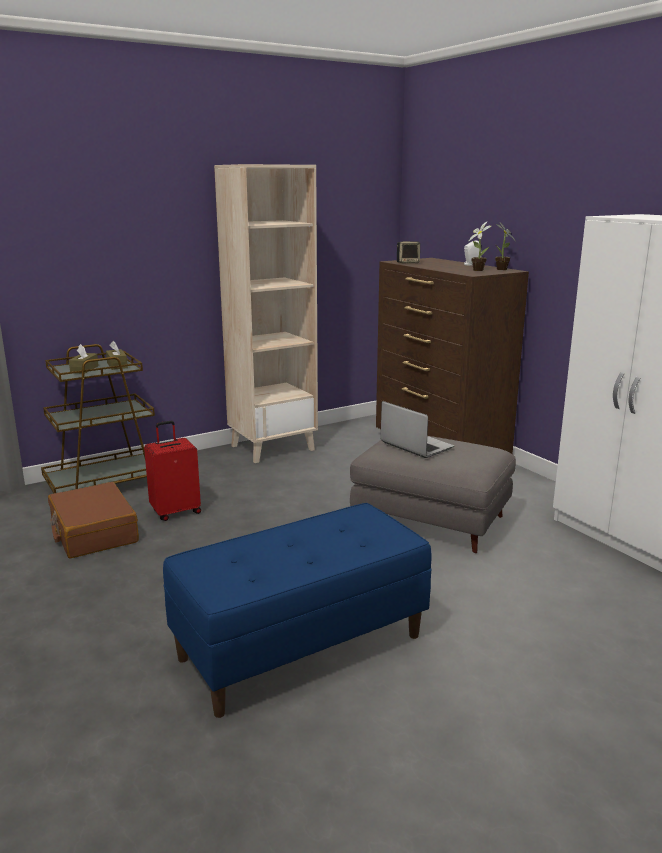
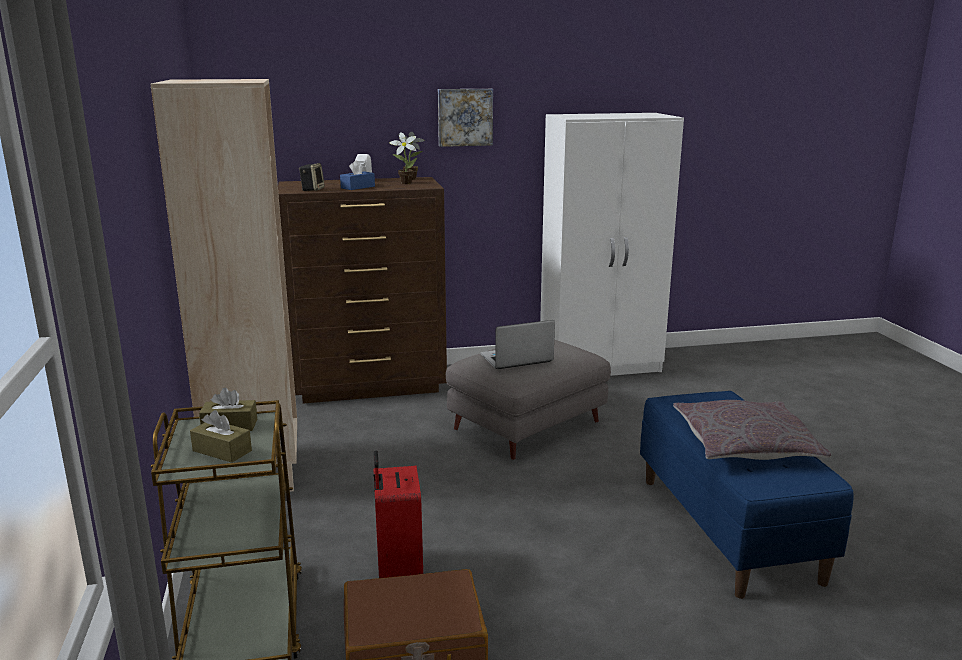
camera: 70 degrees left, 0 degrees up
none -> blue tissue box [340,160,375,190]
none -> picture [438,89,493,147]
none -> grey pillow [673,400,831,460]

